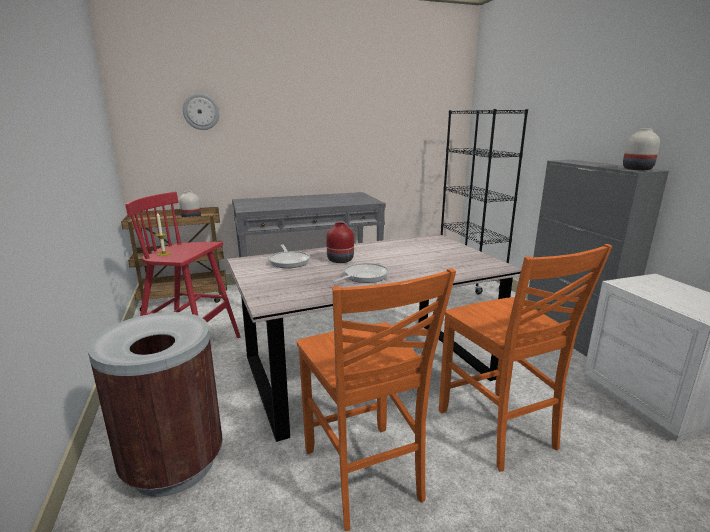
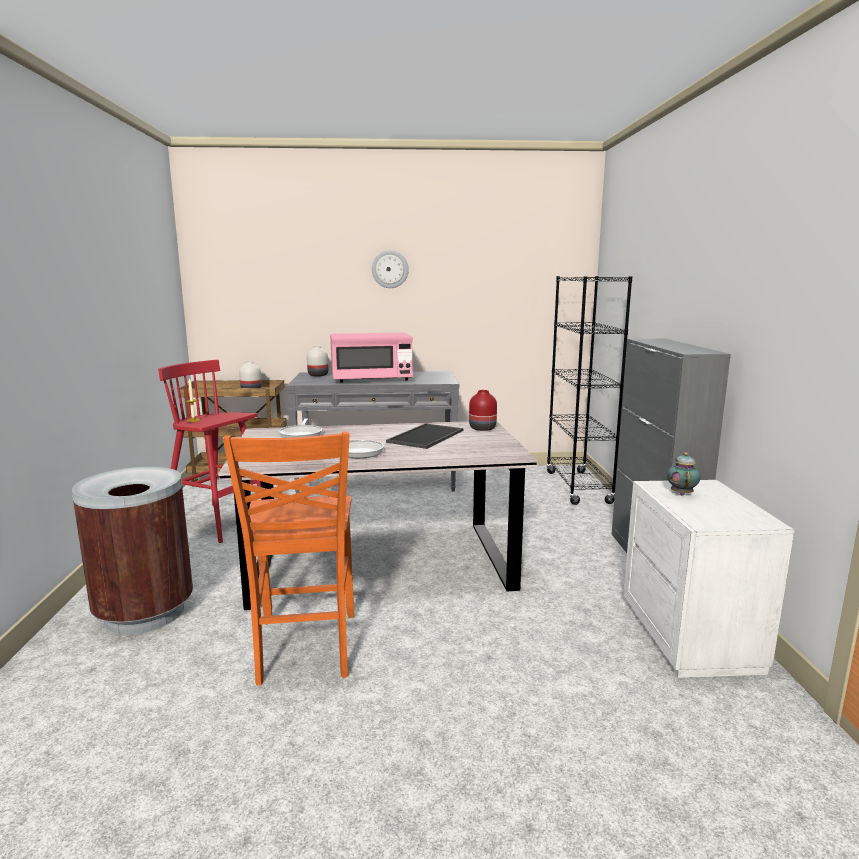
camera: 15 degrees right, 5 degrees down
wall clock [183,93,220,130] -> wall clock moved to [372,250,409,288]
red vase [326,222,354,263] -> red vase moved to [469,390,497,431]
orange chair [439,244,612,472] -> none
white vase [623,129,660,170] -> white vase moved to [307,346,328,376]
none -> pink microwave [330,333,413,383]
none -> tray [386,423,463,449]
none -> teapot [667,452,701,496]

